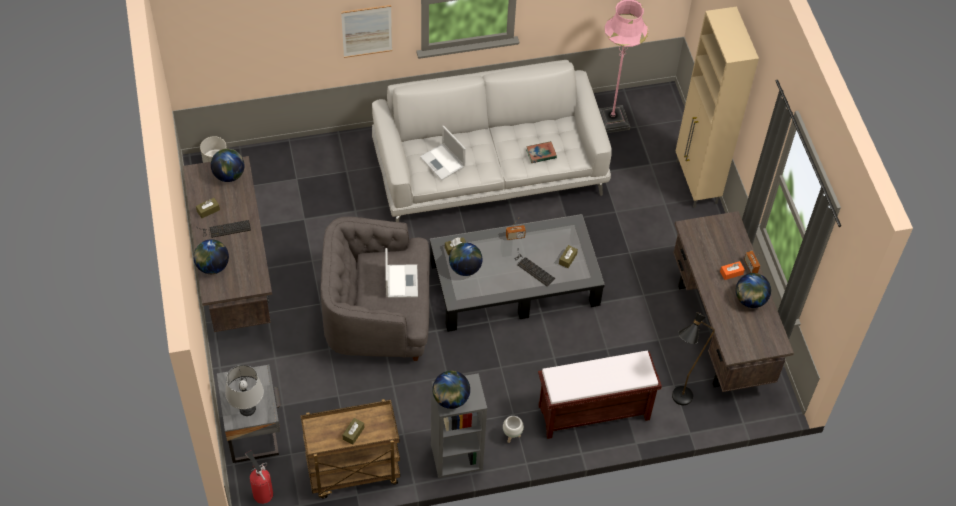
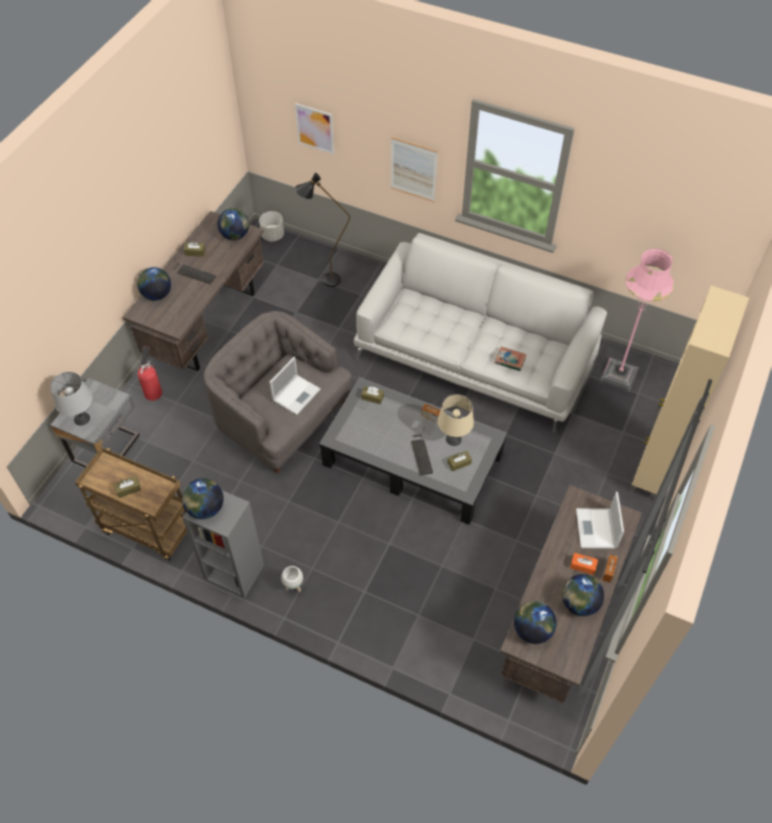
camera: 40 degrees right, 0 degrees up
fire extinguisher [245,450,273,504] -> fire extinguisher moved to [137,347,162,401]
laptop [420,126,466,180] -> laptop moved to [576,492,624,548]
globe [449,242,482,276] -> globe moved to [514,601,556,644]
brown bench [538,351,662,439] -> none
black floor lamp [672,312,715,405] -> black floor lamp moved to [295,173,350,287]
none -> picture [295,103,334,154]
none -> beige table lamp [438,394,474,446]

